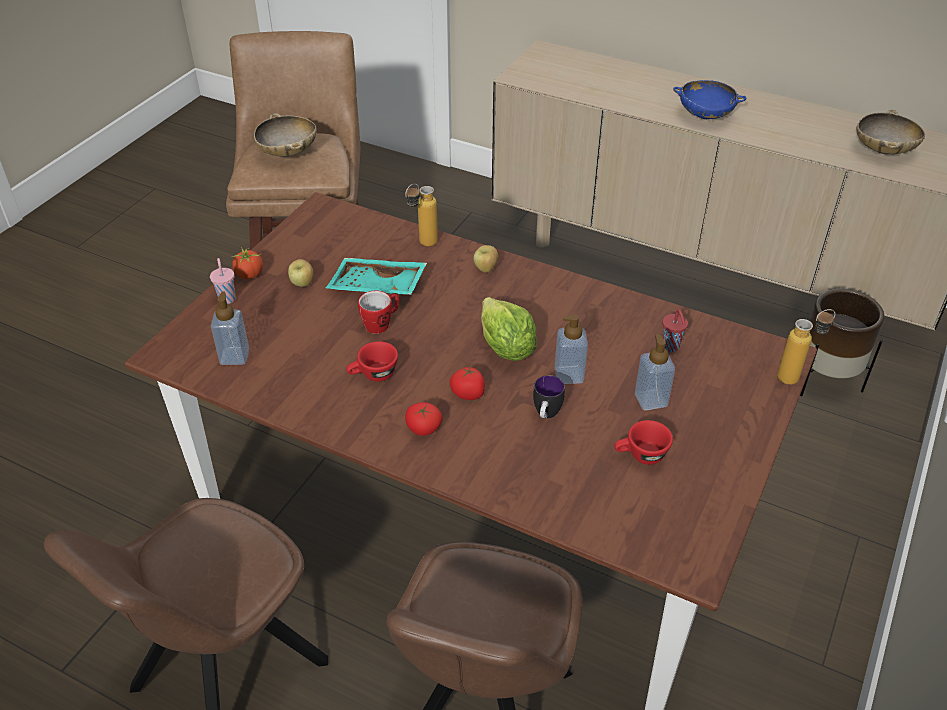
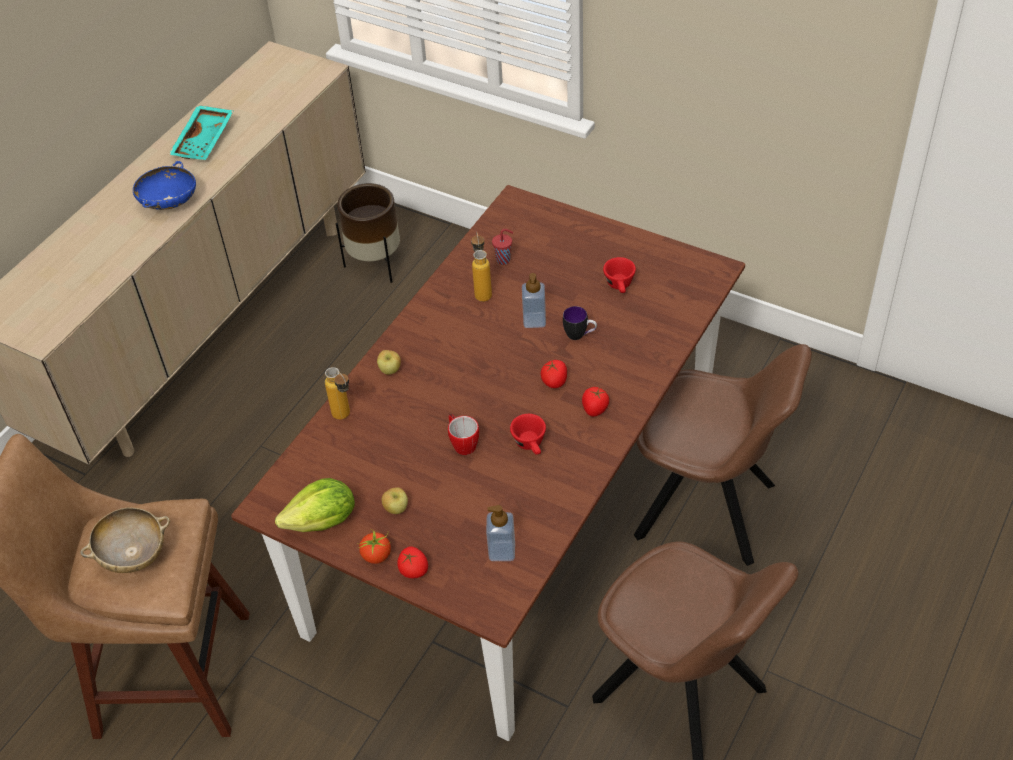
camera: 85 degrees left, 5 degrees up
pink cup [210,258,236,304] -> tomato [397,546,428,578]
turquoise tray [326,258,427,295] -> turquoise tray moved to [169,105,233,160]
lettuce [481,297,537,361] -> lettuce moved to [275,478,355,532]
soap dispenser [635,334,675,410] -> none
bottle [777,309,835,385] -> bottle moved to [471,232,492,302]
beige bowl [856,110,925,154] -> none

